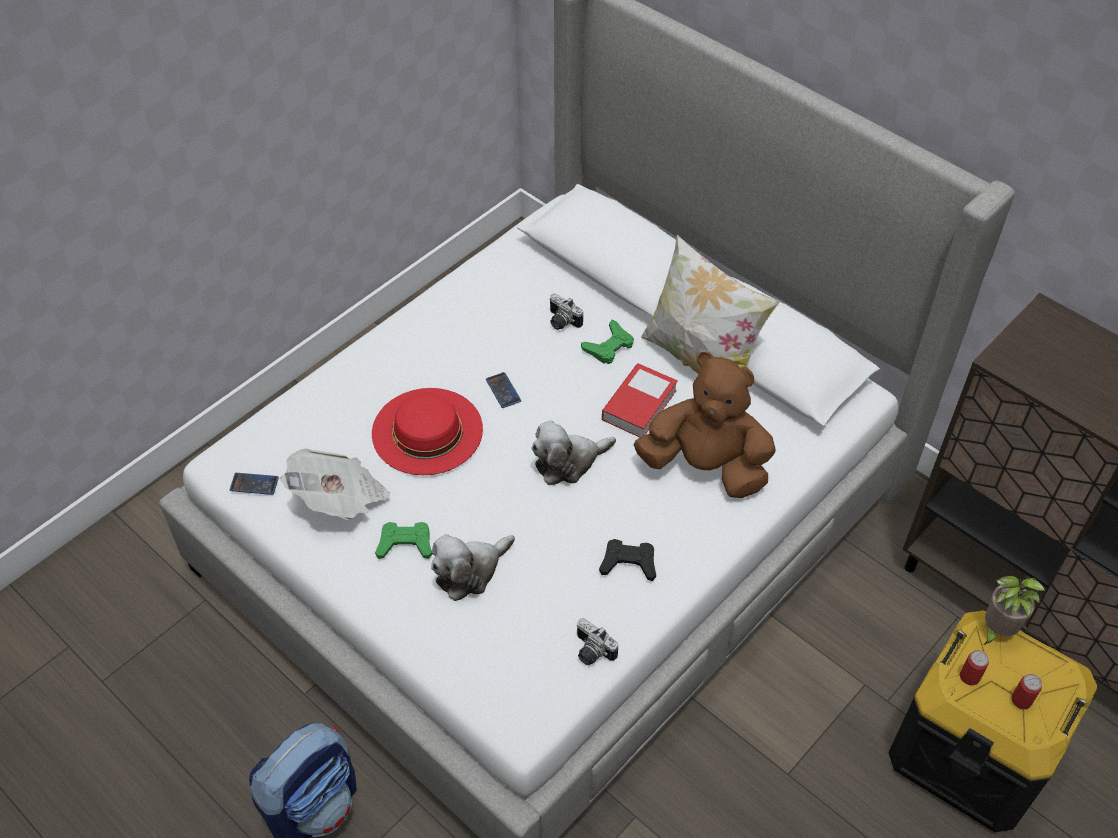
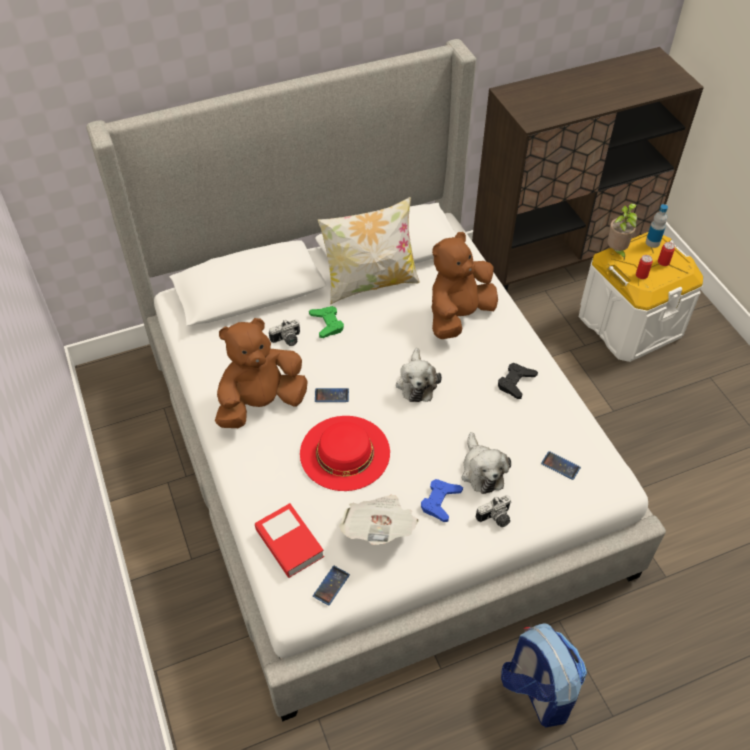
camera: 65 degrees left, 0 degrees up
green game controller [375,522,432,559] -> blue game controller [421,479,463,522]
camera [576,618,618,665] -> camera moved to [475,495,511,527]
book [602,363,678,437] -> book moved to [255,503,324,578]
black storage box [888,611,1097,832] -> white storage box [579,232,703,362]
none -> brown plush toy [215,318,308,428]
none -> phone [541,451,581,480]
none -> bottle [646,204,668,248]

